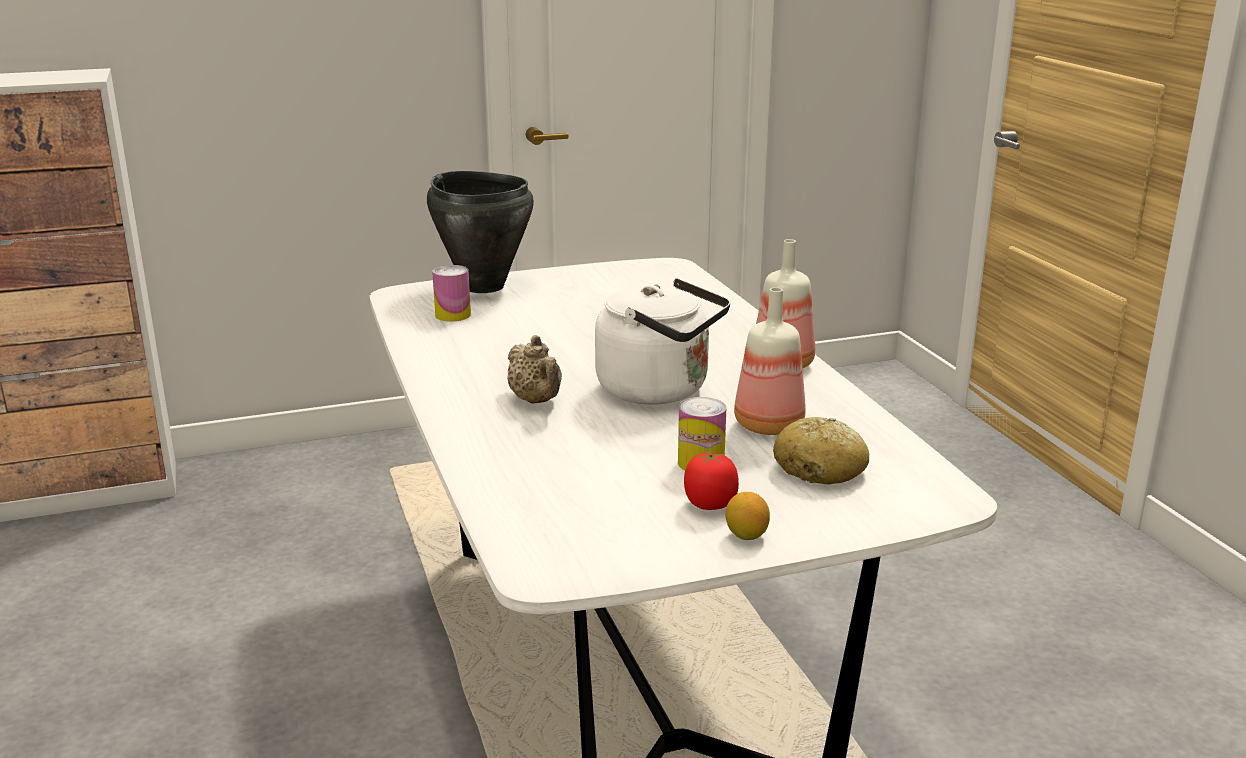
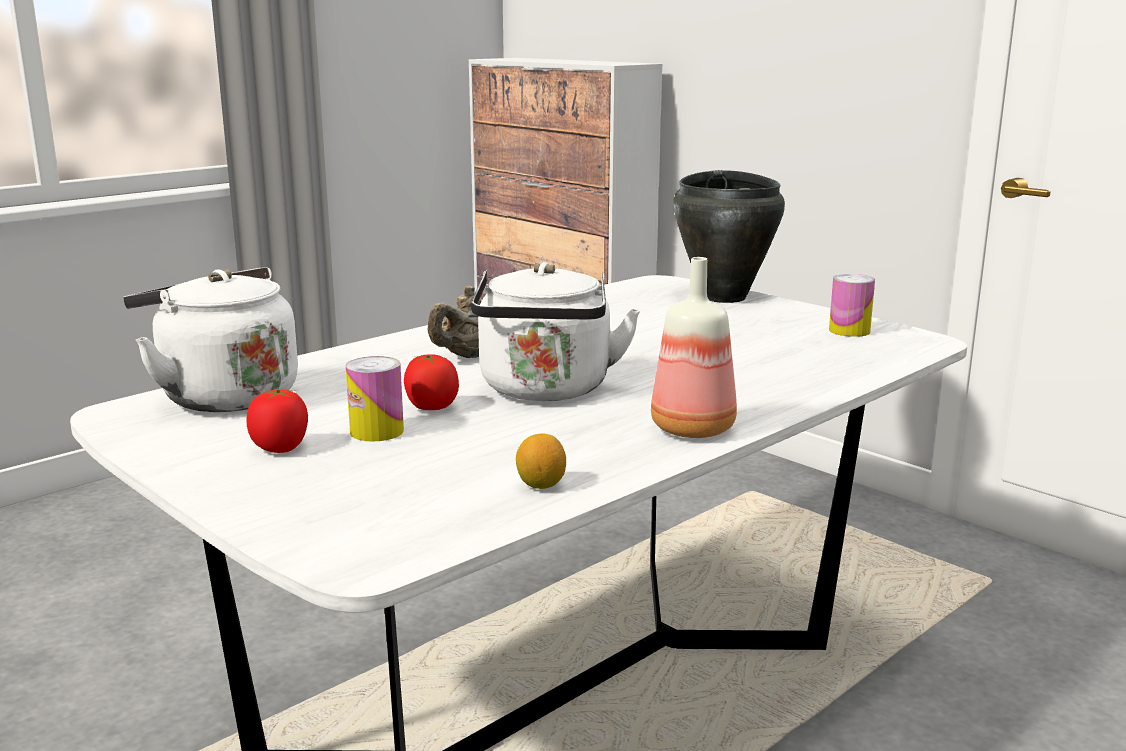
camera: 65 degrees right, 5 degrees down
can [432,265,471,321] -> can moved to [829,274,875,337]
lemon [725,492,770,540] -> lemon moved to [516,434,566,489]
bottle [734,287,806,435] -> none
bread [773,417,869,484] -> none
none -> white kettle [123,267,298,412]
none -> tomato [404,354,459,410]

